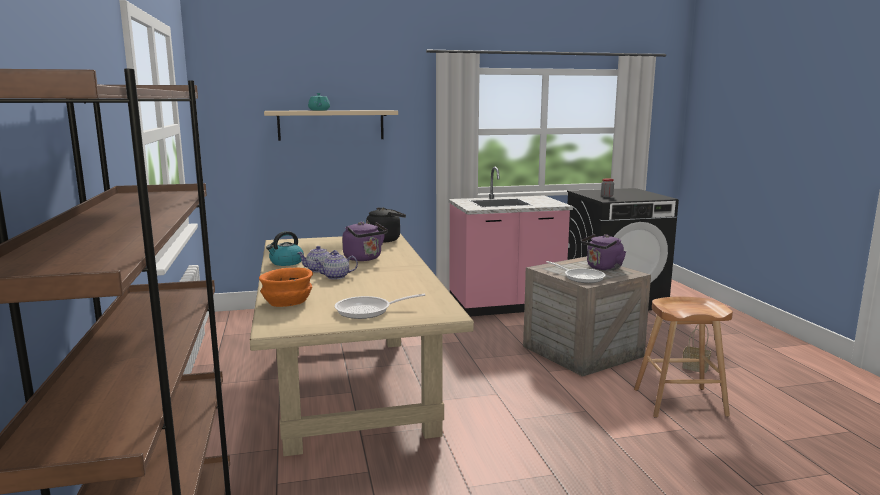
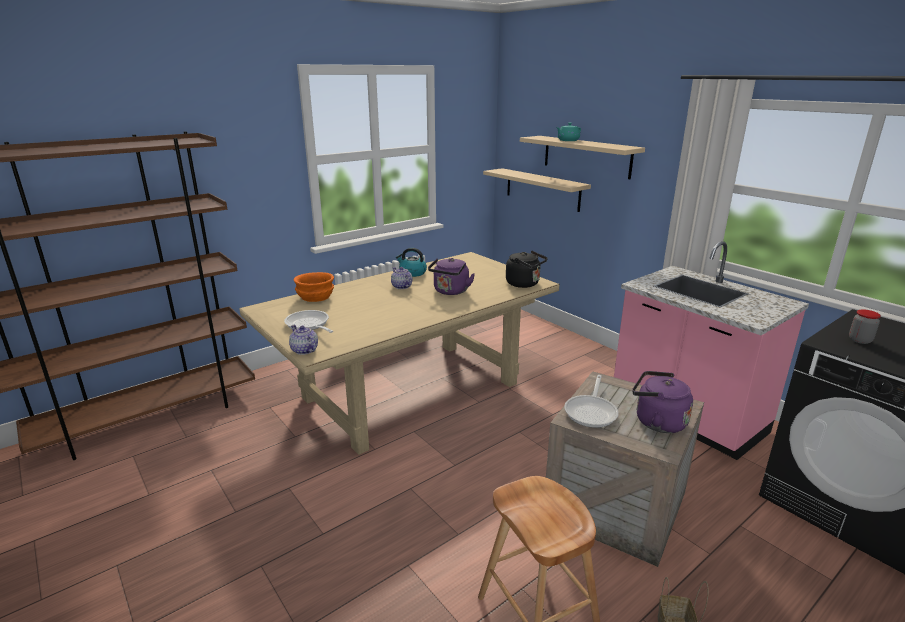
camera: 65 degrees right, 10 degrees up
teapot [313,252,358,280] -> teapot moved to [289,325,318,355]
none -> beige shelf [483,168,591,212]

